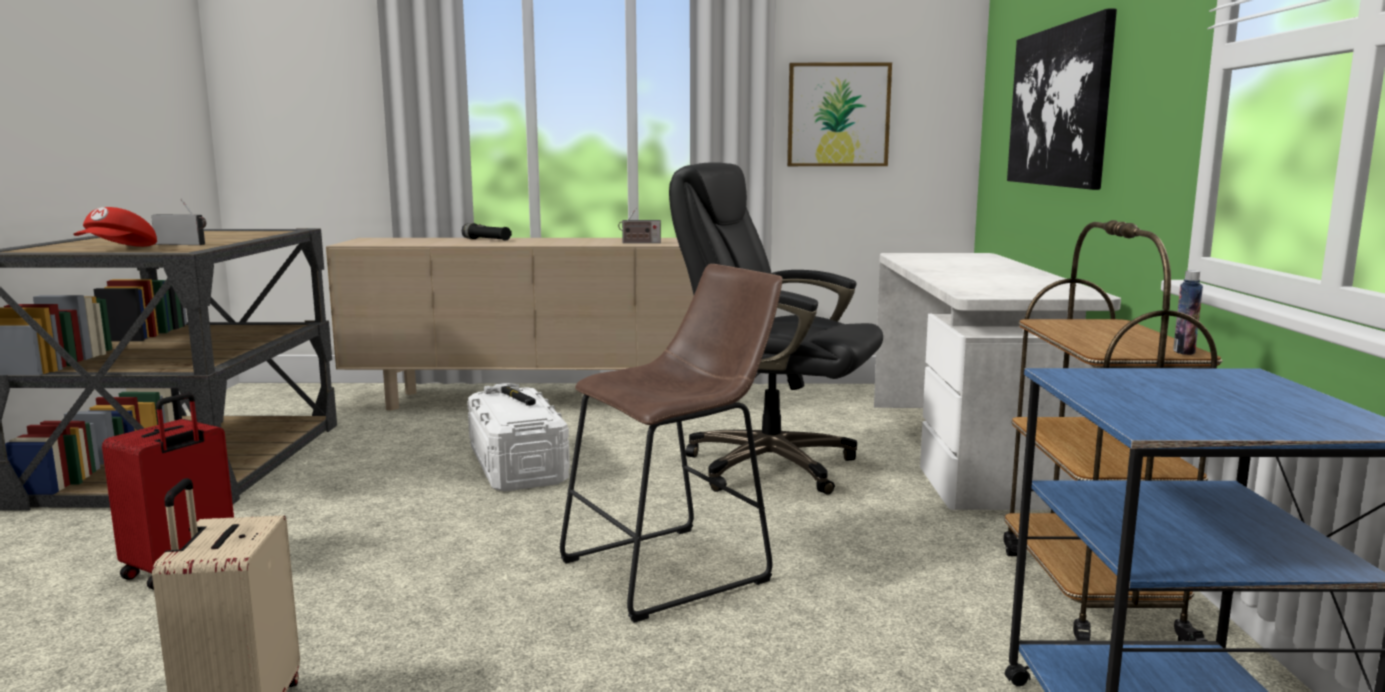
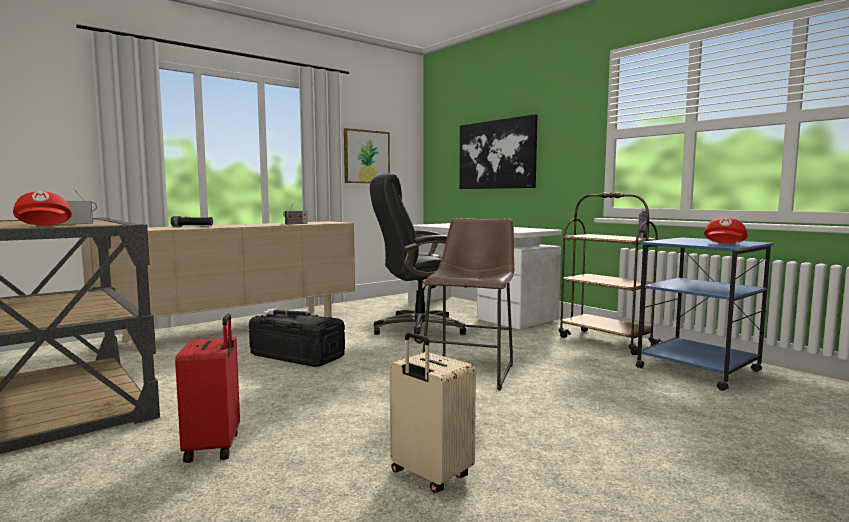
camera: 40 degrees left, 5 degrees down
white storage box [467,387,570,491] -> black storage box [249,314,345,367]
none -> red cap [704,218,748,244]

